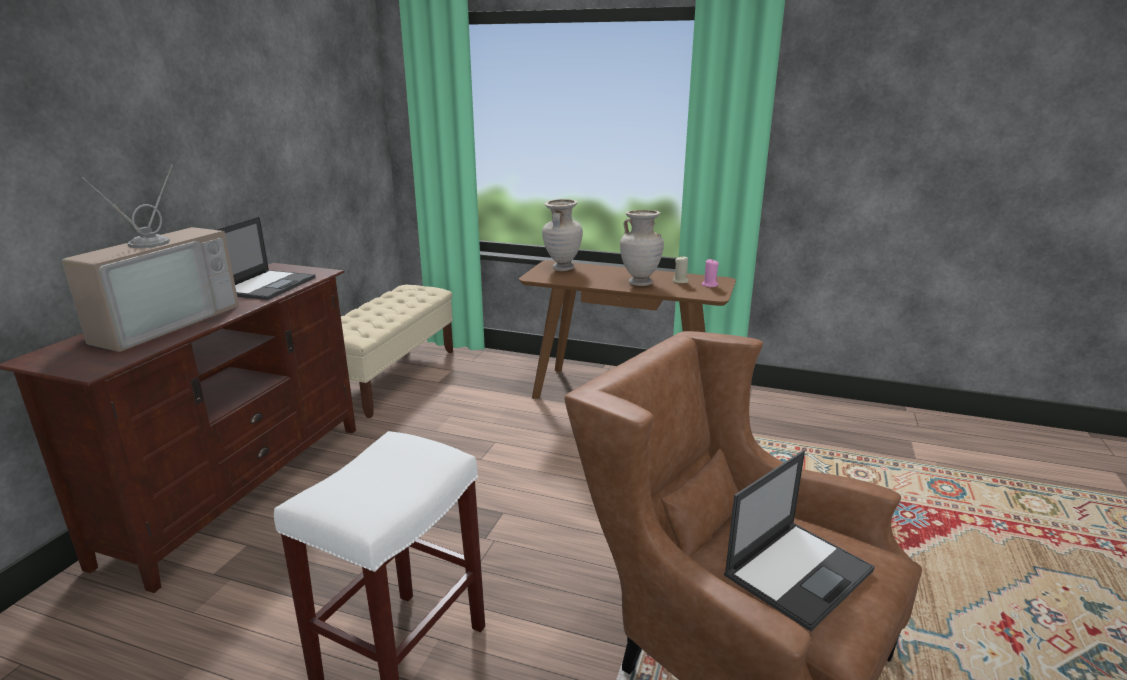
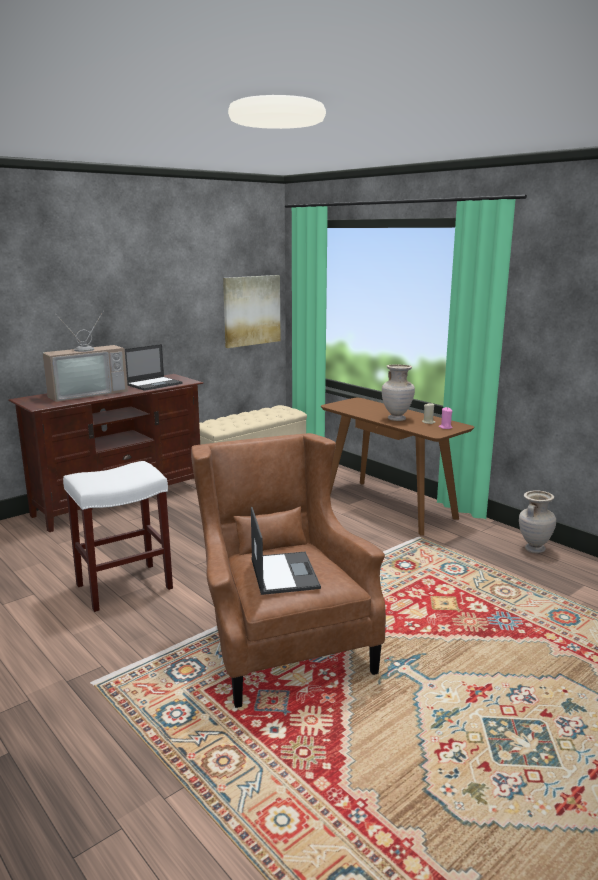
camera: 30 degrees right, 5 degrees down
beige vase [542,199,583,271] -> beige vase moved to [519,490,556,553]
laptop [724,450,875,631] -> laptop turned 90 degrees counterclockwise [251,507,321,595]
none -> picture [223,275,280,348]

